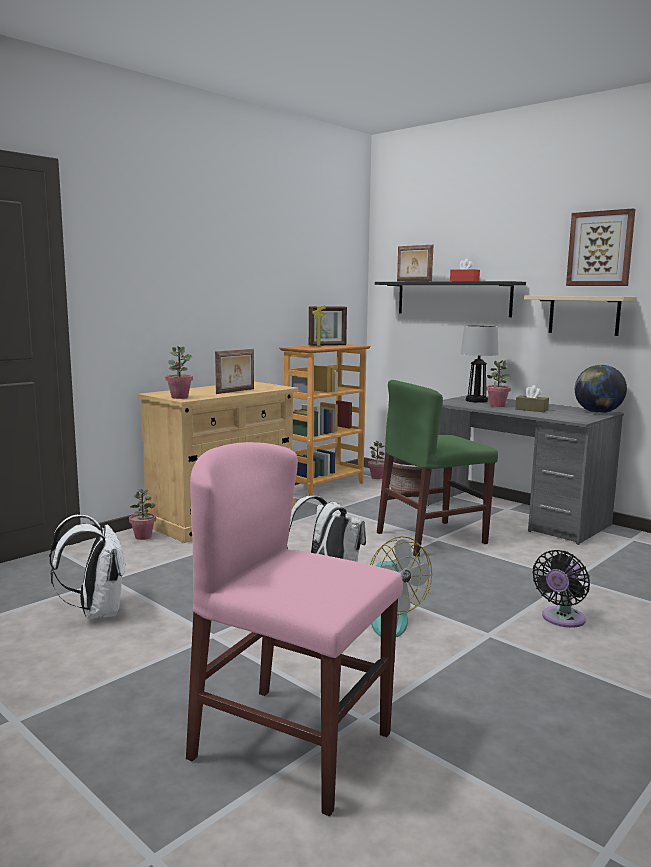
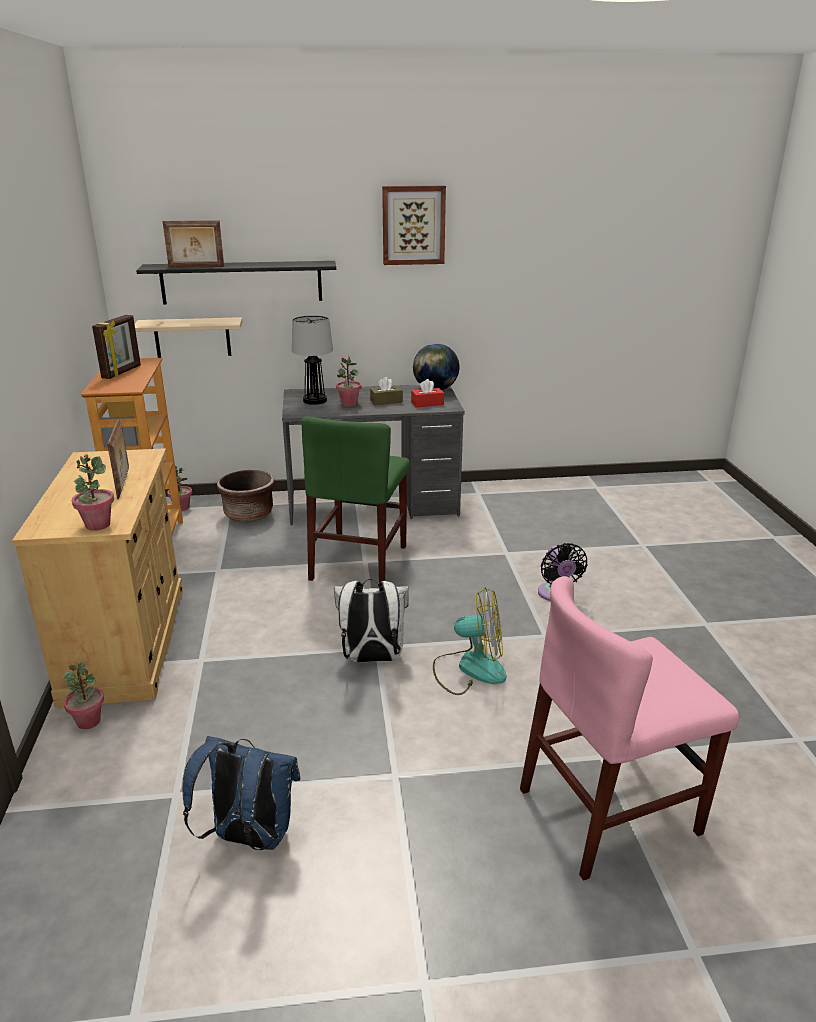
camera: 50 degrees left, 15 degrees up
white backpack [49,515,126,619] -> blue backpack [182,736,300,850]
red tissue box [450,258,480,281] -> red tissue box moved to [411,379,444,408]
beige shelf [524,296,637,336] -> beige shelf moved to [135,317,243,358]

